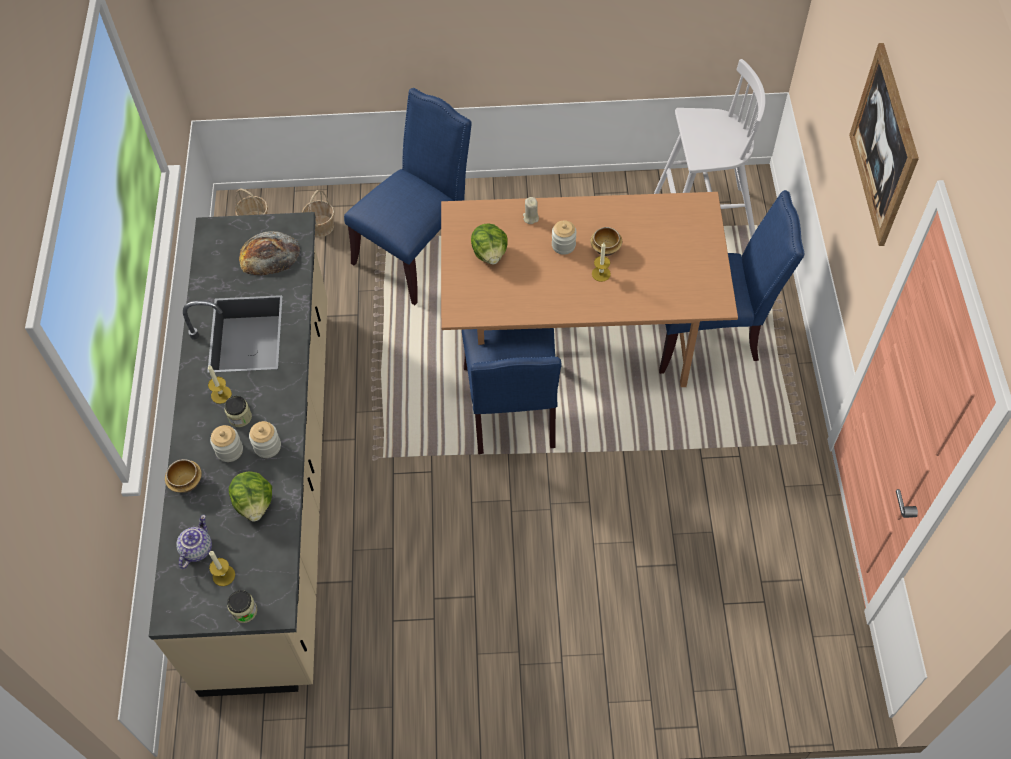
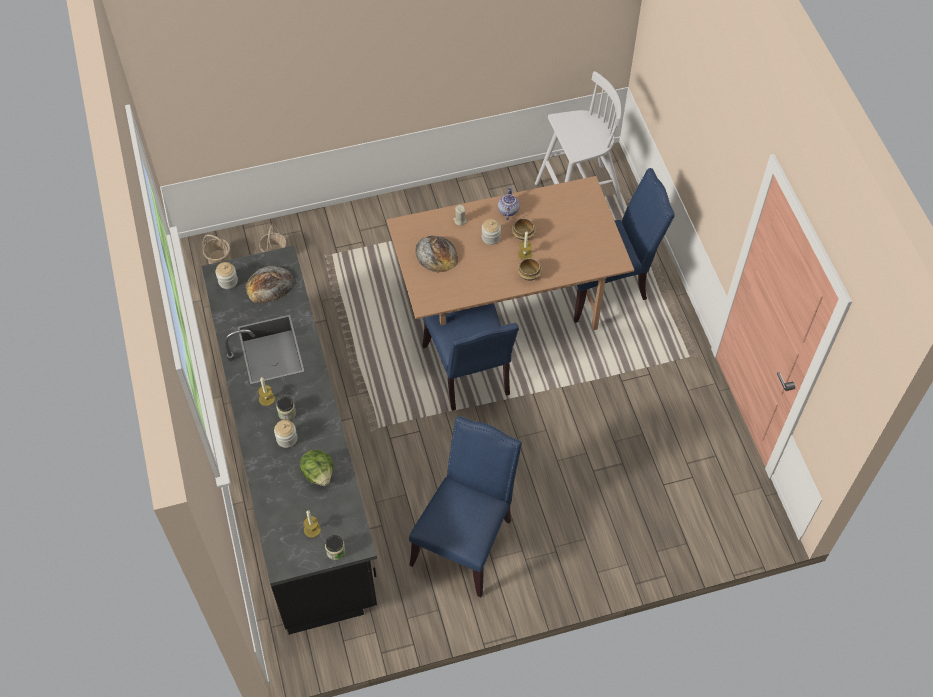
camera: 15 degrees left, 0 degrees up
beige counter [149,212,328,697] -> black counter [202,245,377,635]
bowl [165,459,202,493] -> bowl moved to [517,258,542,281]
teapot [176,515,212,569] -> teapot moved to [498,187,520,220]
jar [249,421,281,458] -> jar moved to [216,262,238,289]
blue chair [344,88,472,305] -> blue chair moved to [409,416,522,597]
lettuce [471,224,508,264] -> bread [415,236,458,273]
picture [849,43,919,246] -> none

